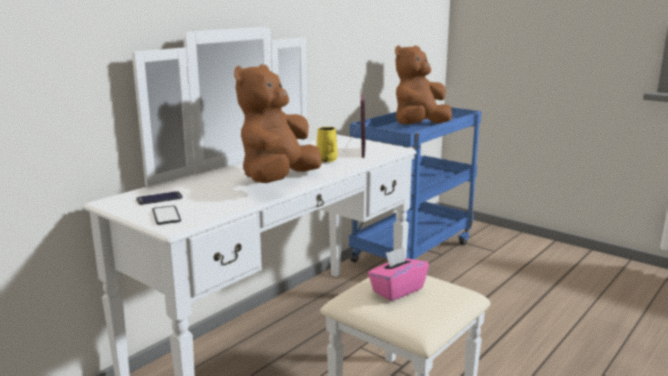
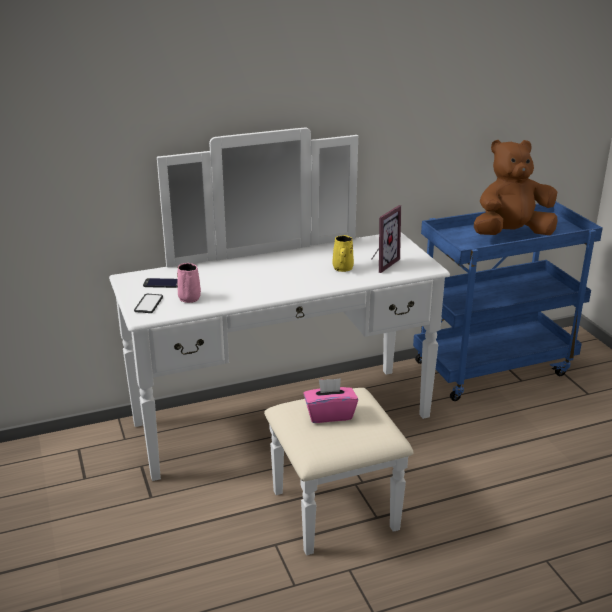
camera: 30 degrees right, 10 degrees up
brown plush toy [234,64,322,183] -> none
none -> pink mug [177,263,201,303]

